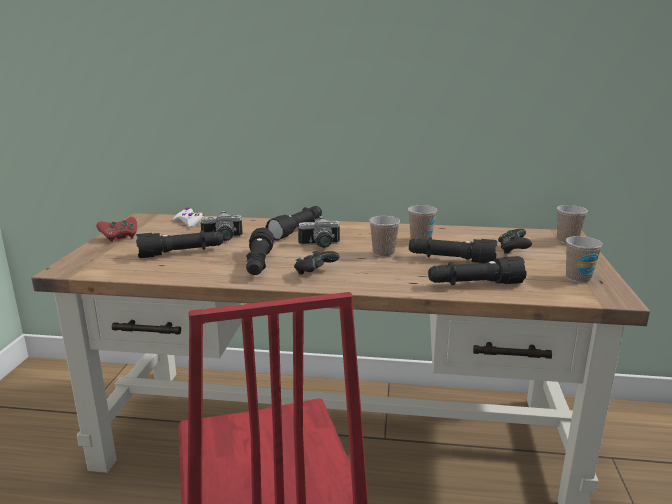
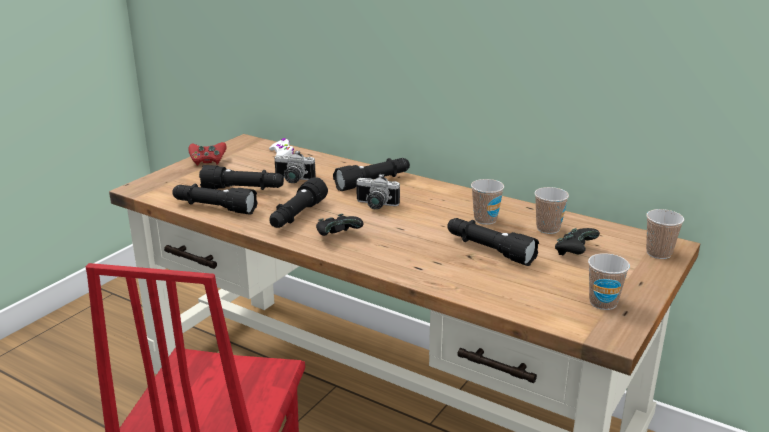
camera: 25 degrees right, 5 degrees up
cup [369,216,400,257] -> cup moved to [535,187,569,234]
black flashlight [428,256,527,285] -> black flashlight moved to [172,184,258,214]

